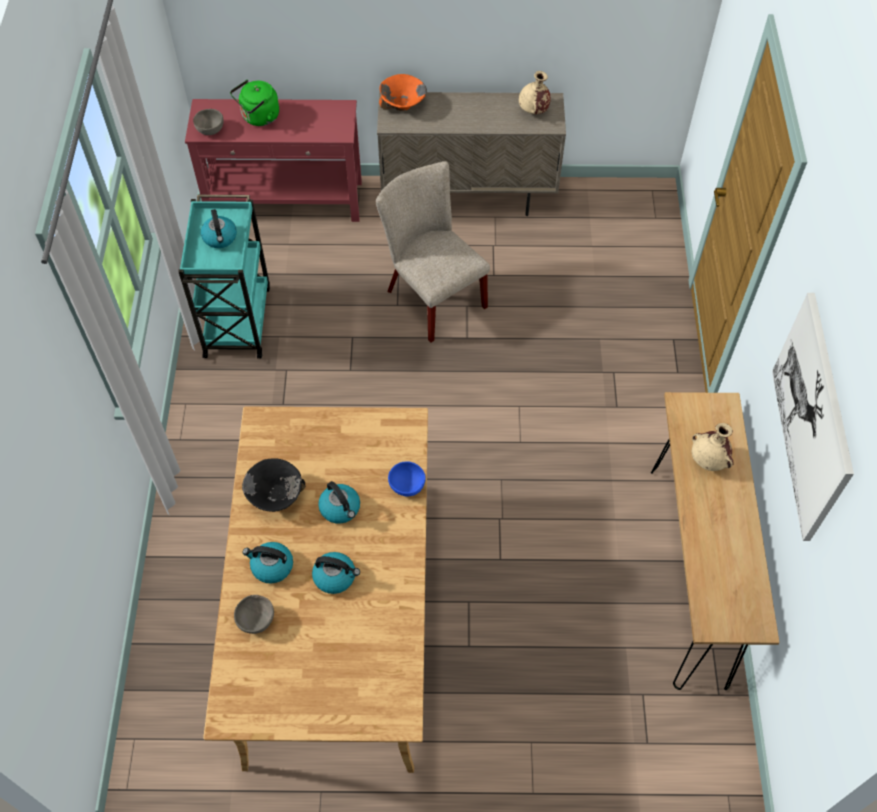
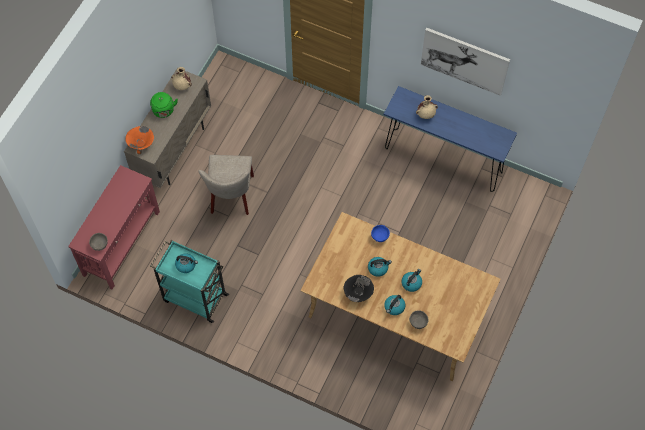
camera: 65 degrees left, 5 degrees up
green kettle [230,80,279,126] -> green kettle moved to [150,92,178,118]
beige chair [376,161,490,343] -> beige chair turned 75 degrees counterclockwise [198,155,254,215]
brown console table [651,392,780,690] -> blue console table [384,86,517,192]

